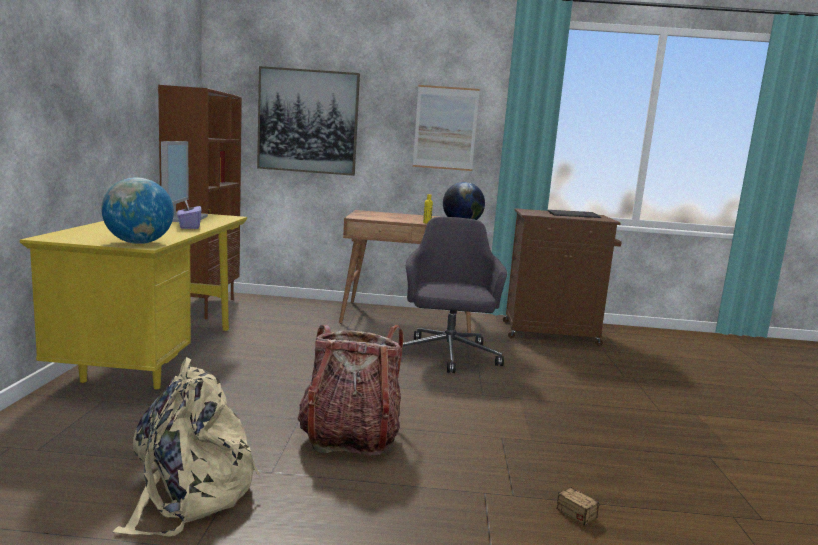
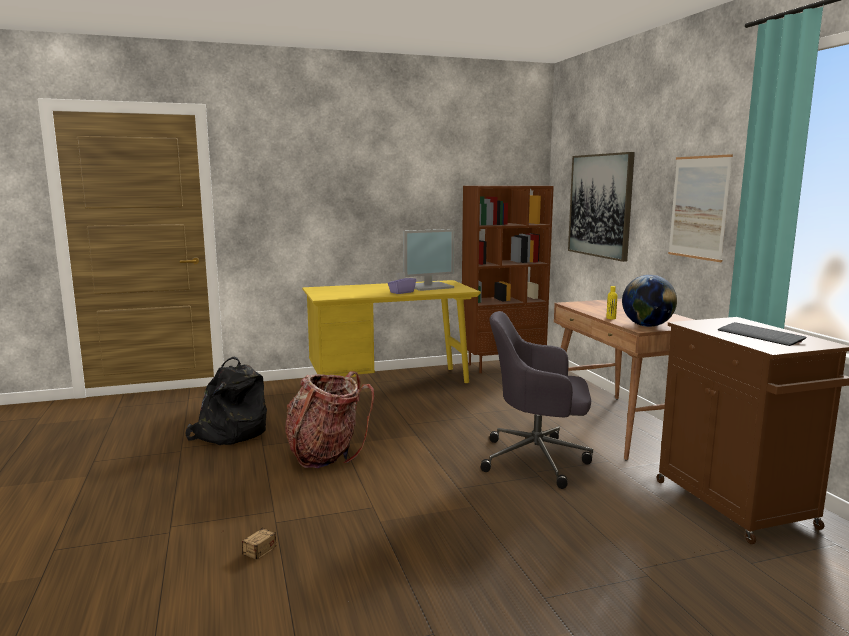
camera: 70 degrees right, 0 degrees up
globe [101,177,174,244] -> none
beige backpack [113,357,260,536] -> black backpack [186,357,267,445]
grey office chair [403,217,507,373] -> grey office chair turned 150 degrees counterclockwise [481,311,593,489]

